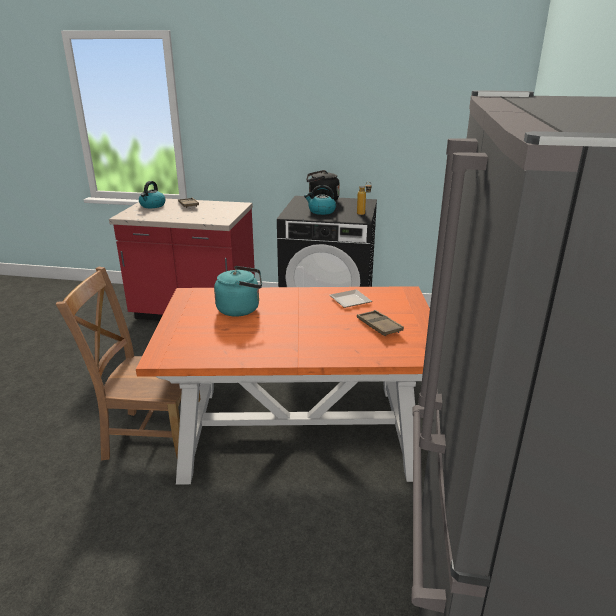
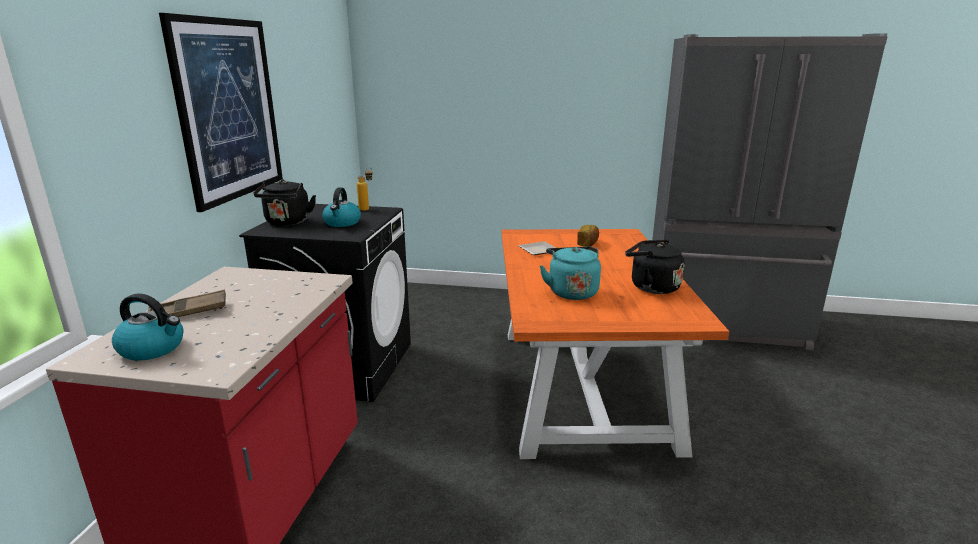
camera: 90 degrees left, 5 degrees down
brown chair [56,267,201,460] -> none
brown tray [357,310,404,336] -> bread [577,225,599,247]
none -> picture [159,13,283,212]
none -> black kettle [625,240,685,294]

